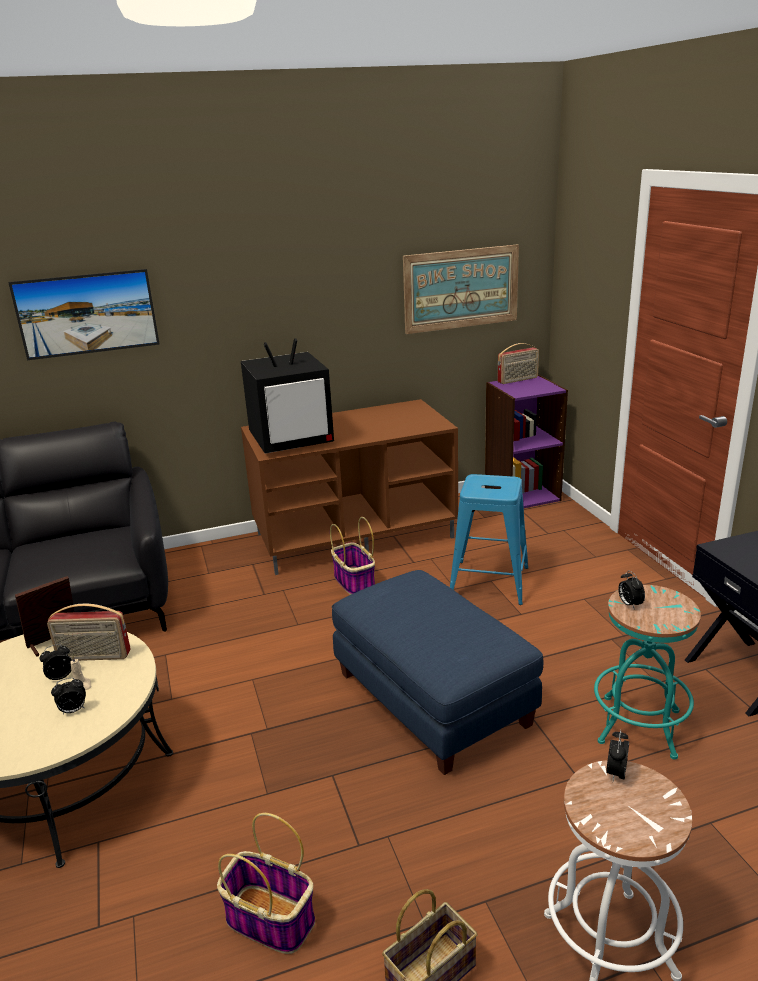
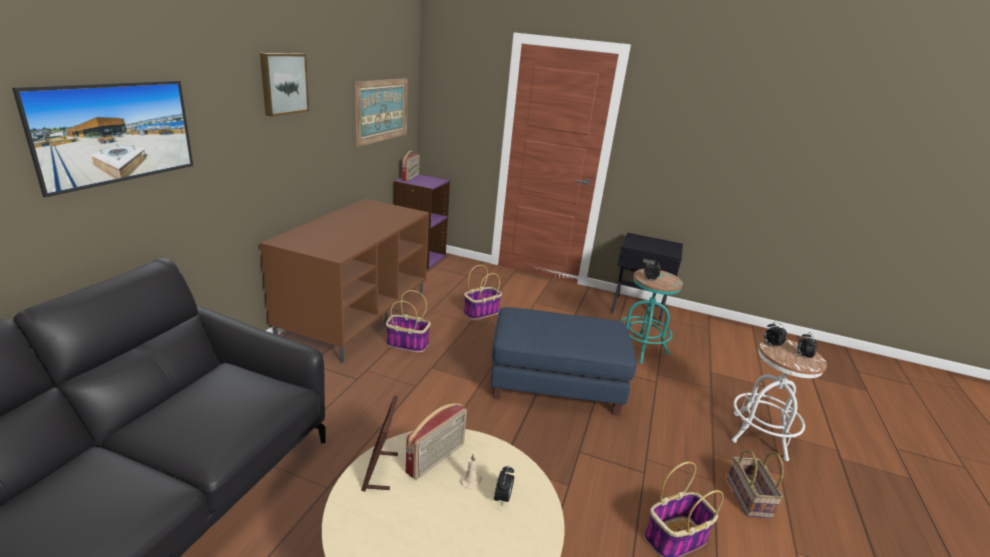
camera: 55 degrees left, 0 degrees up
alarm clock [39,644,72,680] -> alarm clock moved to [797,332,817,358]
television [241,338,334,453] -> none
blue stool [450,474,528,605] -> basket [464,265,502,320]
none -> picture [260,53,309,117]

